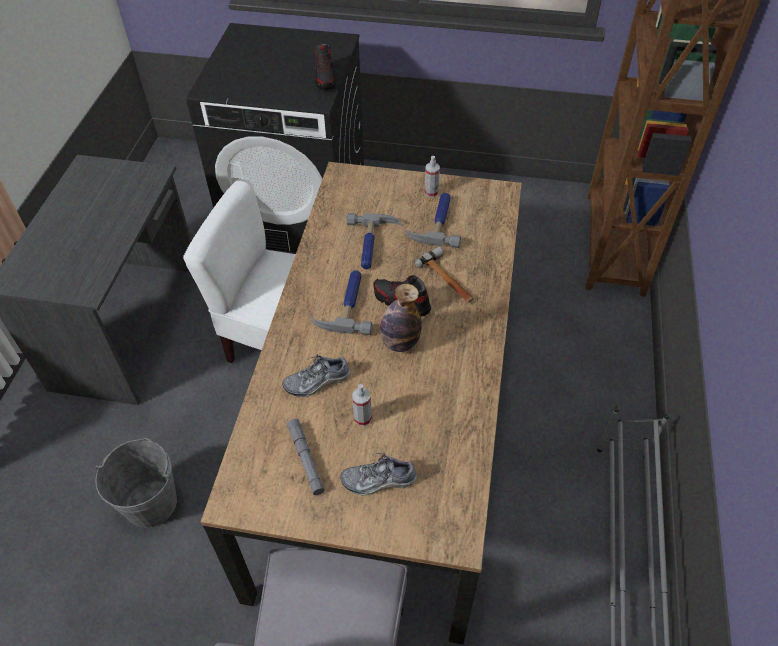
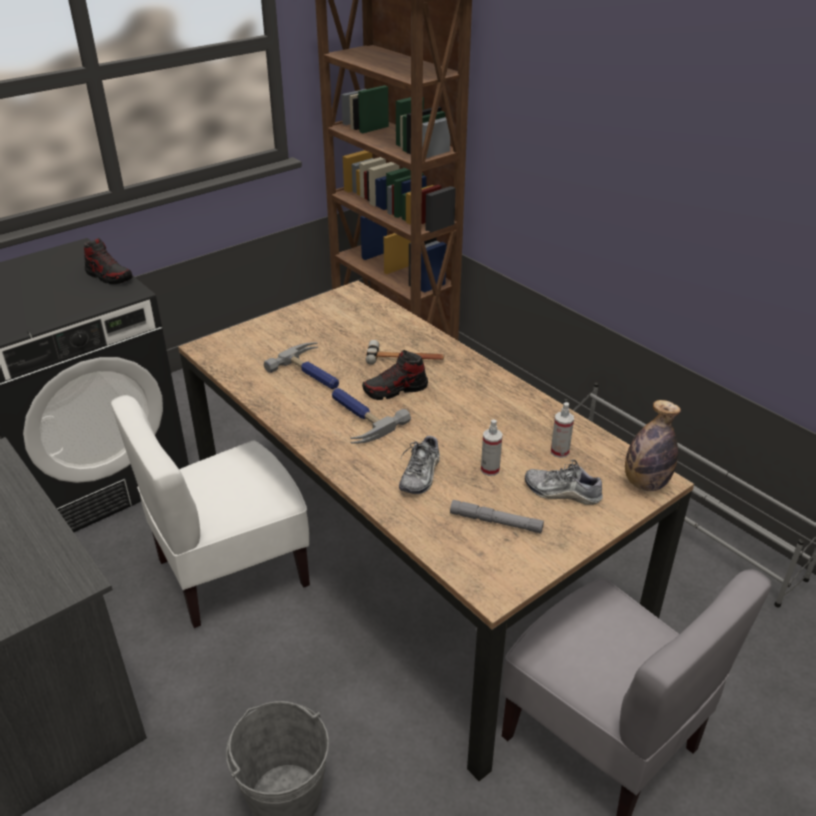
camera: 50 degrees left, 15 degrees down
shoe [340,453,417,496] -> shoe turned 75 degrees clockwise [525,460,603,505]
bottle [380,284,422,352] -> bottle moved to [625,400,681,491]
hammer [405,193,461,248] -> none
spray bottle [424,156,440,197] -> spray bottle moved to [551,402,574,458]

